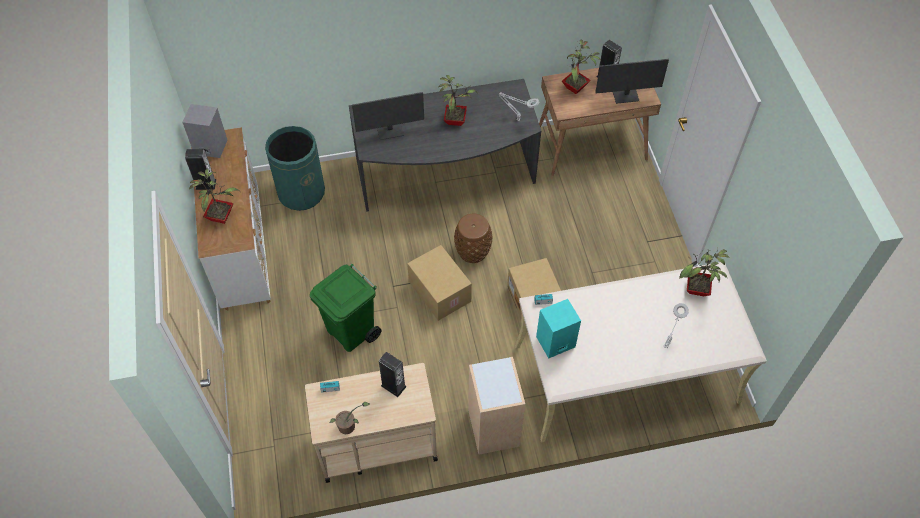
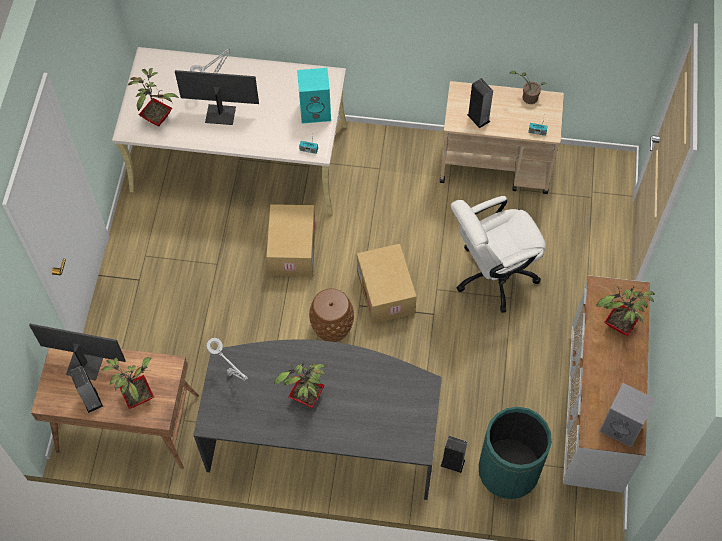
camera: 160 degrees left, 5 degrees up
speaker [185,149,216,190] -> speaker moved to [440,436,468,473]
green trash can [310,264,382,352] -> white office chair [451,196,546,313]
monitor [352,92,424,140] -> monitor moved to [175,70,259,125]
bookcase [468,357,525,455] -> none

